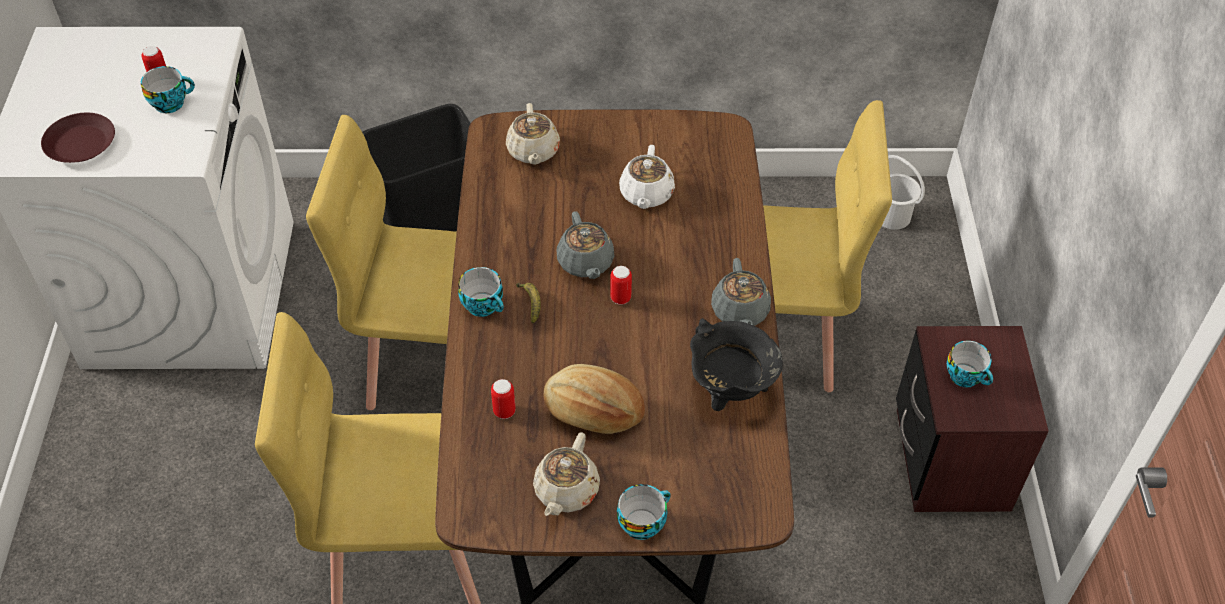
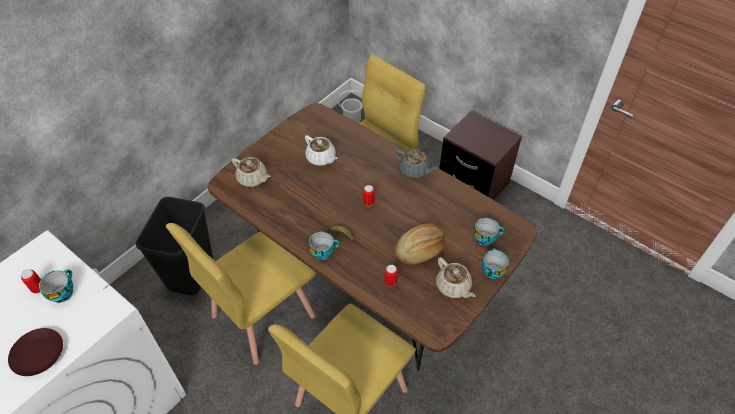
camera: 50 degrees left, 0 degrees up
grey teapot [556,211,615,279] -> none
black cooking pot [690,318,783,411] -> none
cup [947,341,993,388] -> cup moved to [474,218,504,246]

